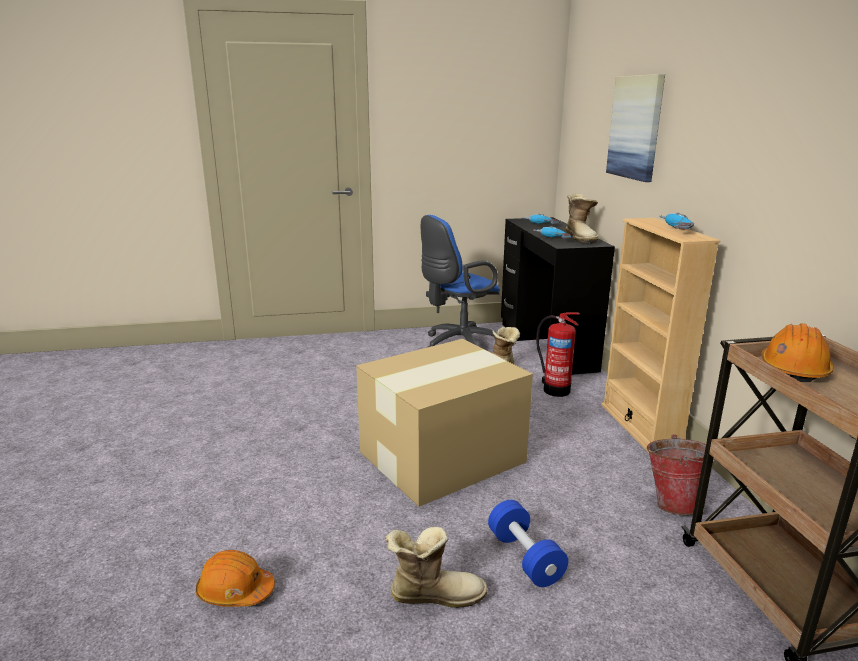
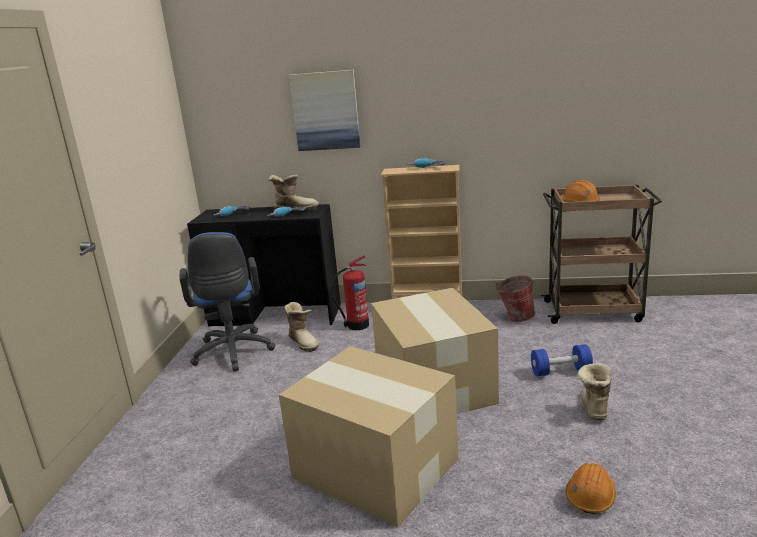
camera: 70 degrees left, 0 degrees up
none -> cardboard box [279,346,458,527]

